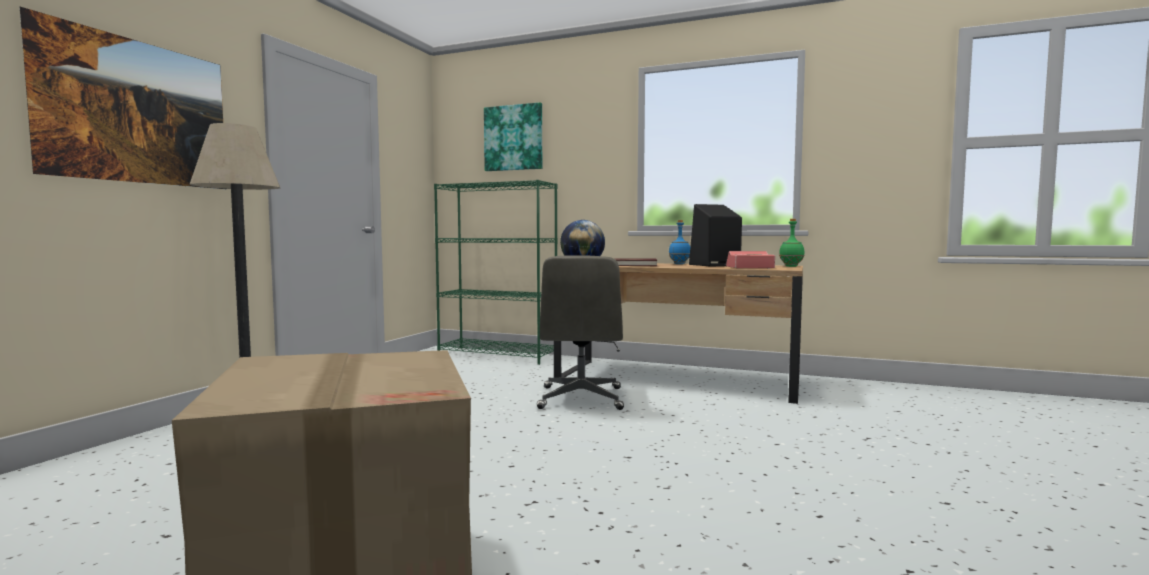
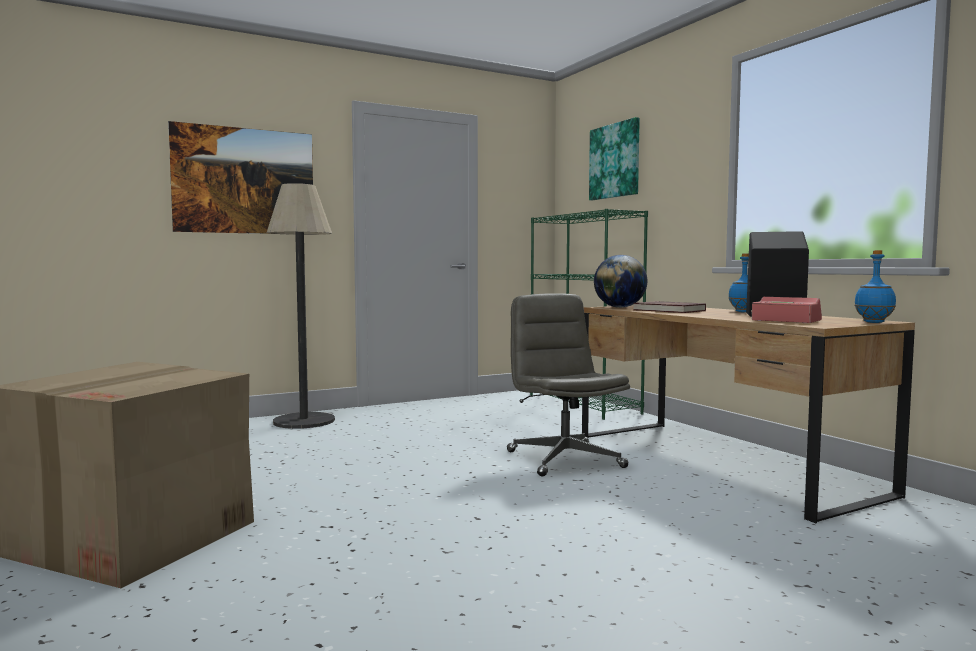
camera: 40 degrees right, 0 degrees up
grey office chair [537,255,624,410] -> grey office chair turned 120 degrees clockwise [507,293,630,477]
green bottle [779,219,805,267] -> blue bottle [854,250,896,323]

